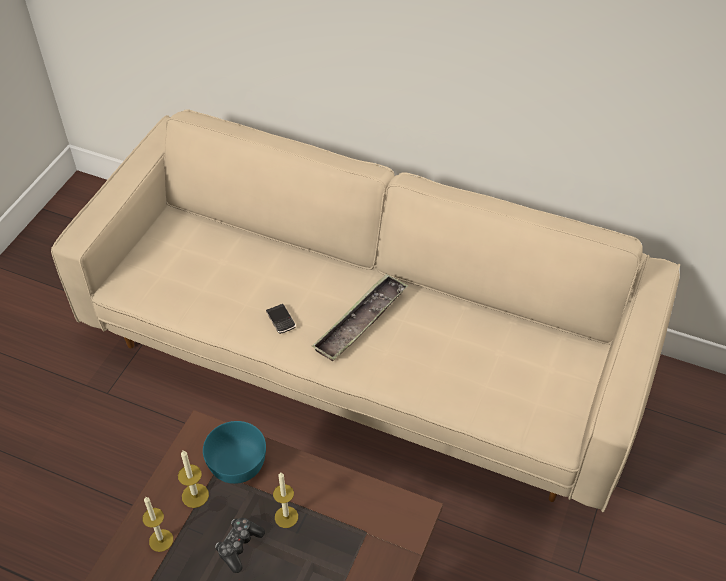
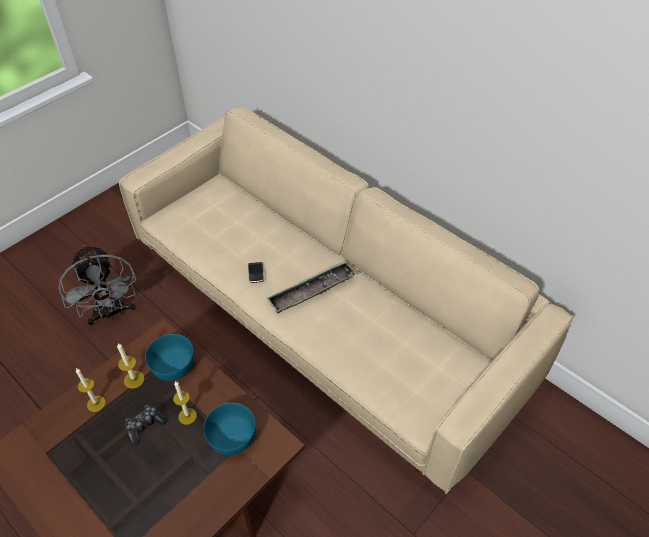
camera: 20 degrees right, 0 degrees up
none -> grey fan [58,245,136,325]
none -> turquoise bowl [203,403,256,455]

